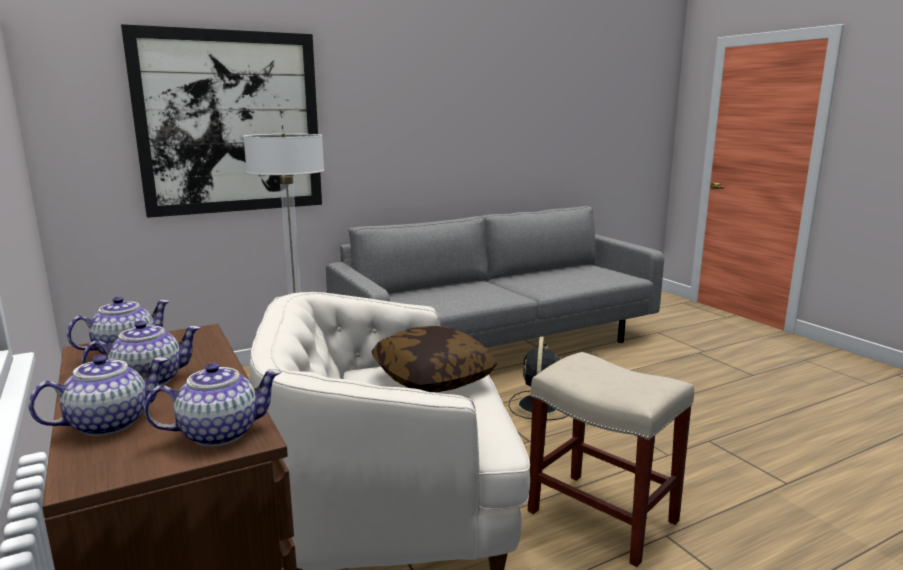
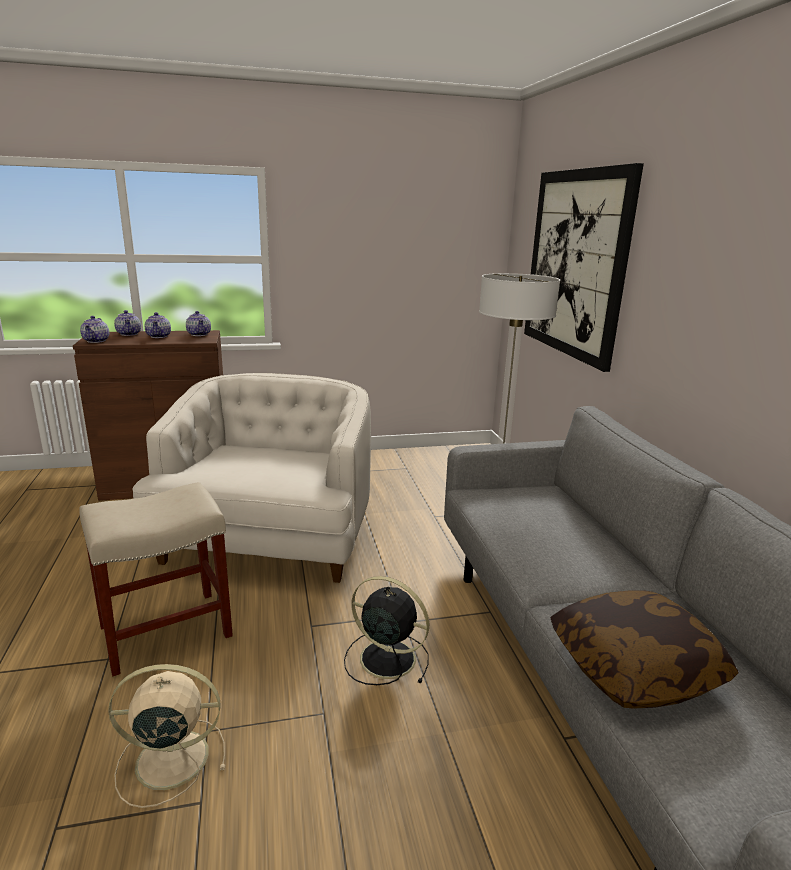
camera: 105 degrees right, 5 degrees up
pillow [372,326,497,392] -> pillow moved to [550,591,739,709]
none -> beige fan [108,664,225,808]

